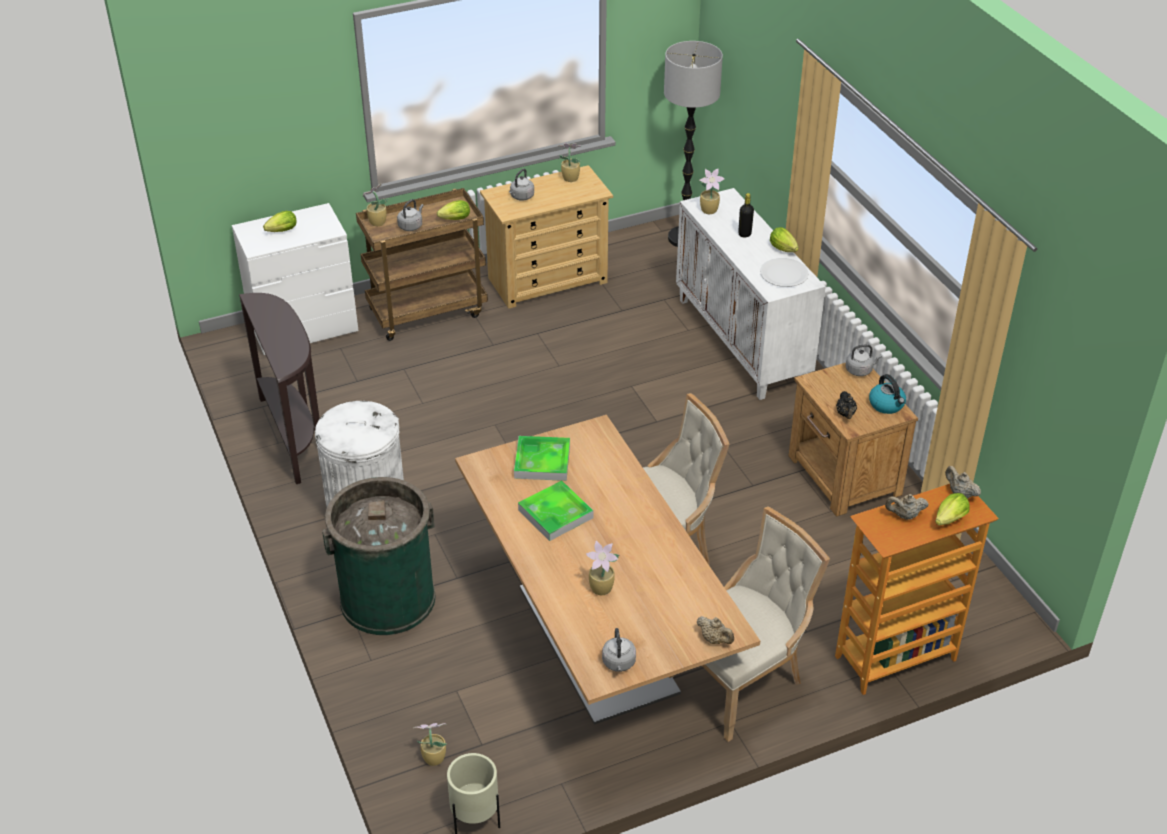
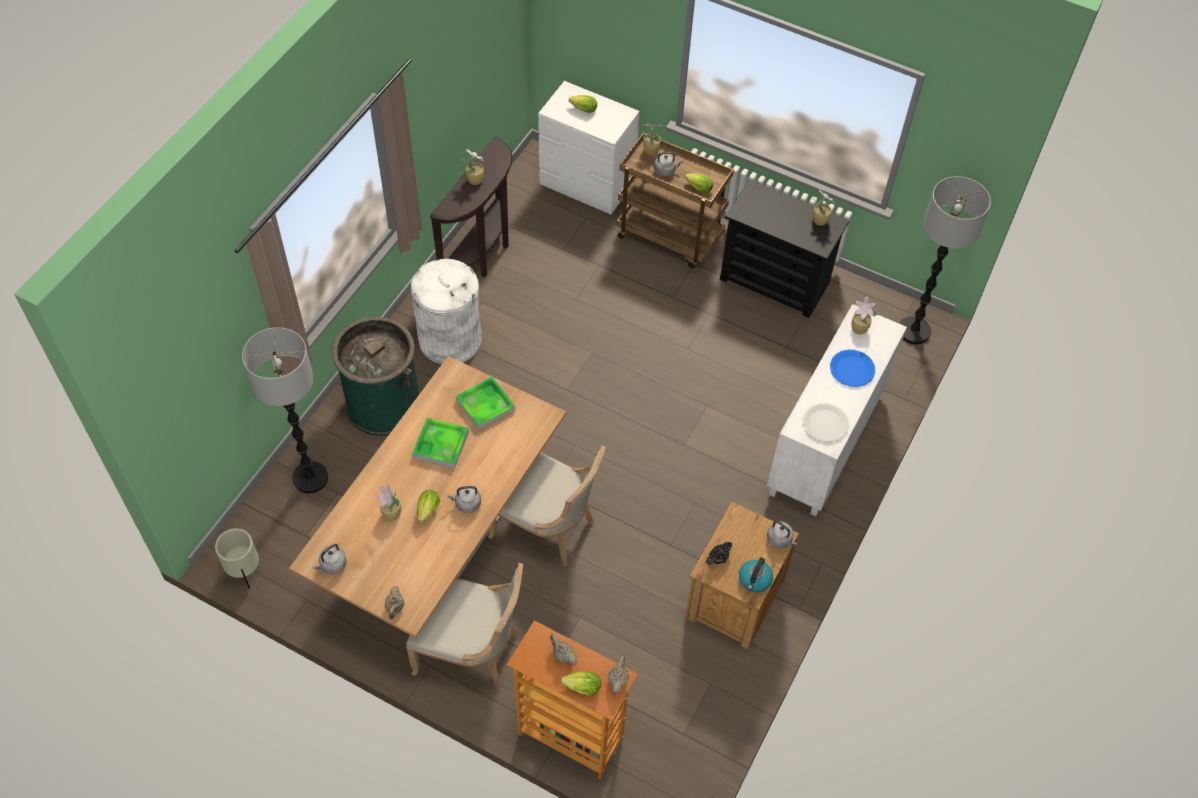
camera: 50 degrees right, 15 degrees up
potted plant [414,723,447,766] -> potted plant moved to [462,149,484,185]
beige dresser [480,165,613,309] -> black dresser [720,180,850,318]
grey kettle [509,169,534,201] -> grey kettle moved to [447,486,481,513]
black bottle [738,193,754,237] -> blue plate [830,349,875,387]
lettuce [770,227,799,252] -> lettuce moved to [417,490,440,523]
none -> floor lamp [242,327,328,493]

